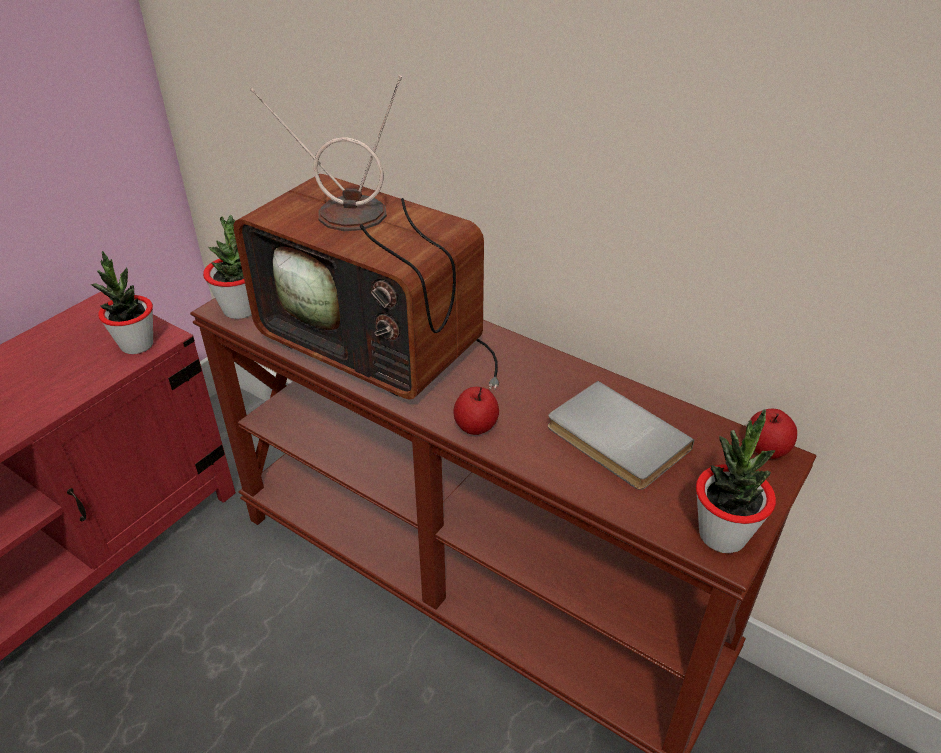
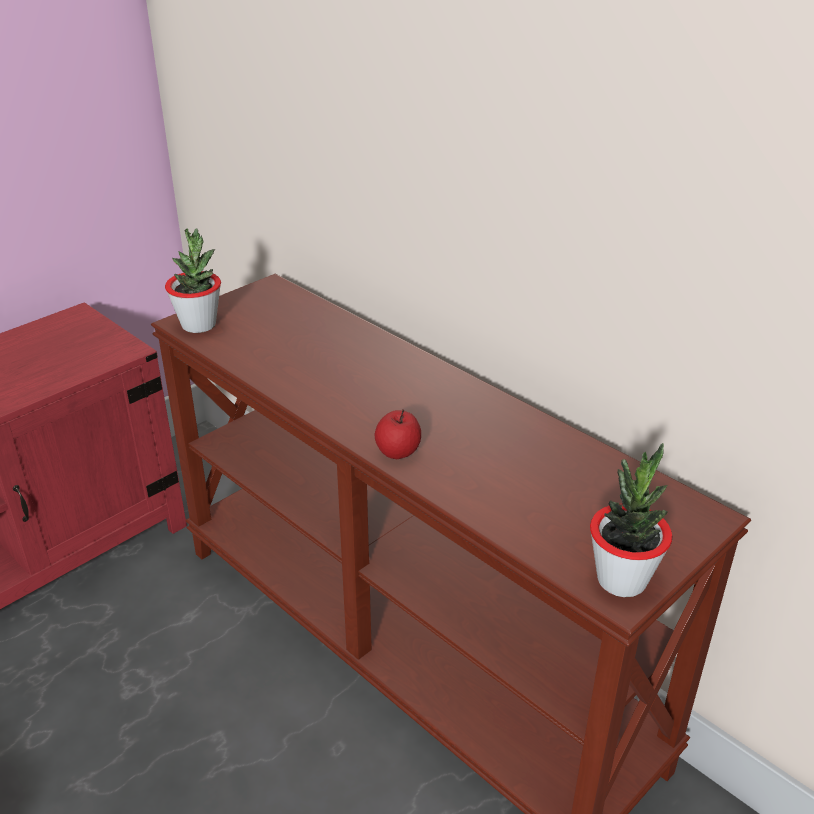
camera: 10 degrees right, 5 degrees down
potted plant [91,251,153,354] -> none
television [234,75,499,400] -> none
grey book [548,381,694,490] -> none
apple [750,409,797,459] -> none

